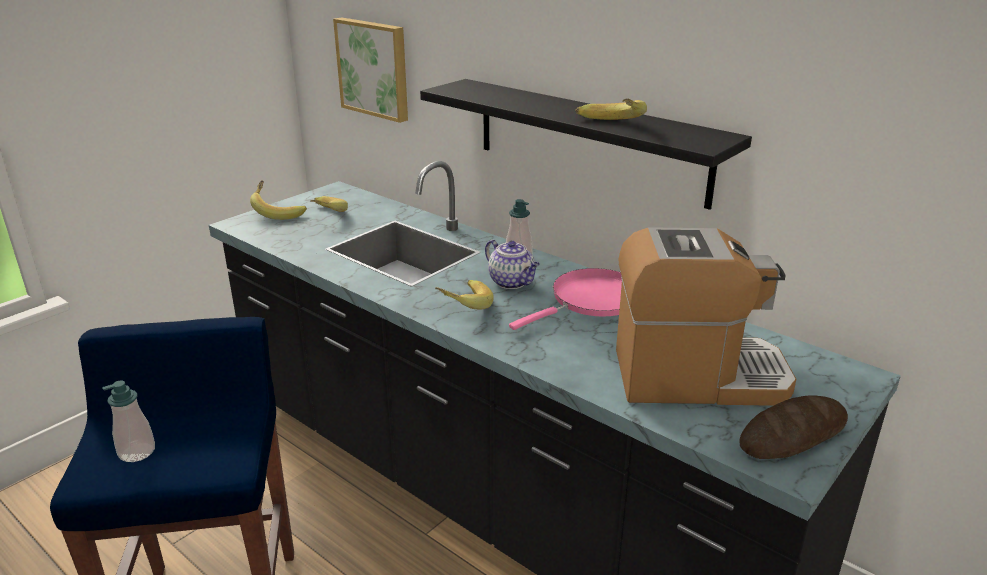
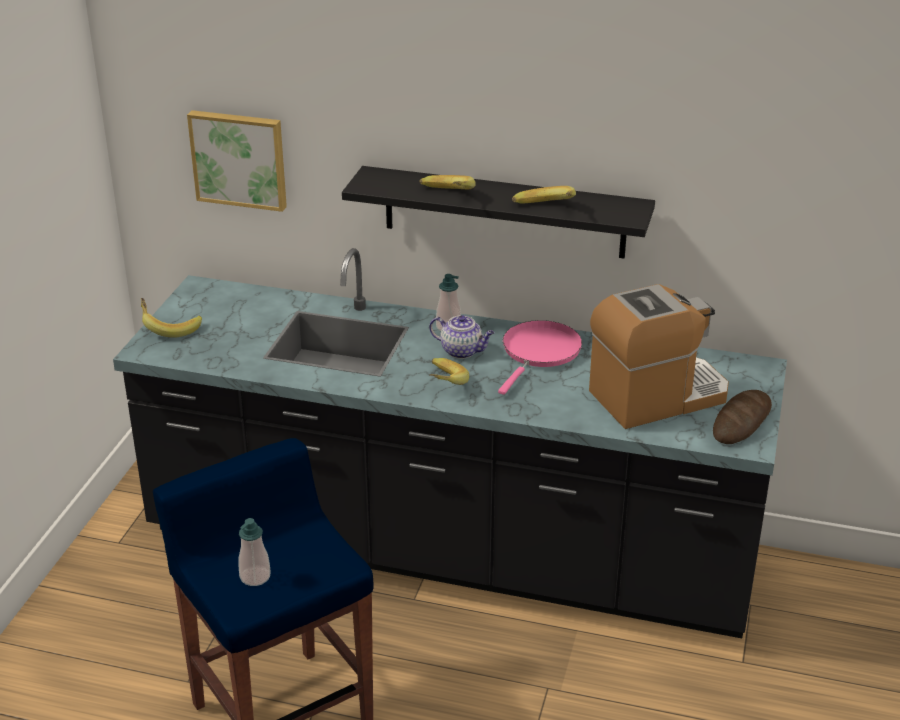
camera: 25 degrees left, 5 degrees up
banana [310,196,348,212] -> banana moved to [420,175,476,190]

